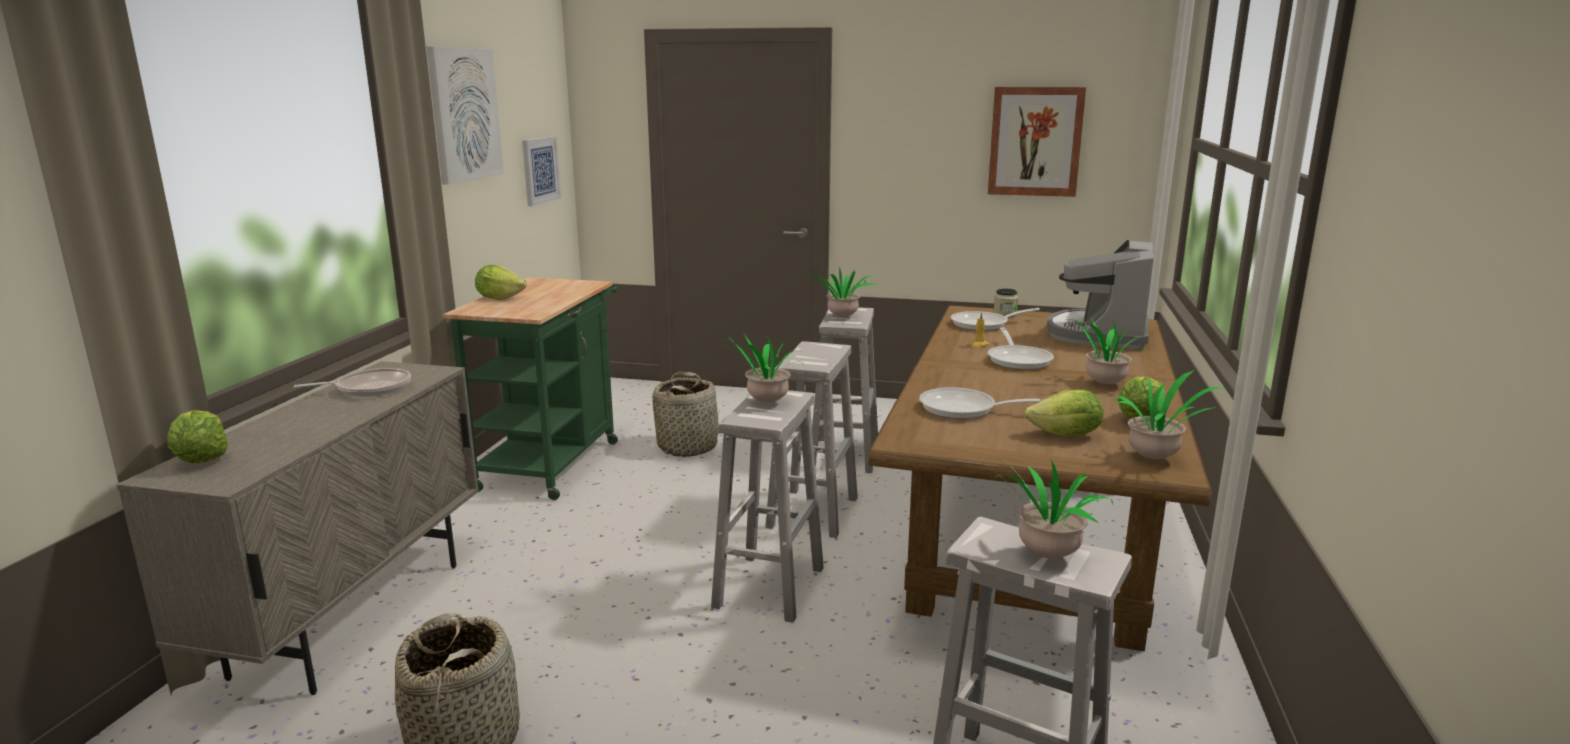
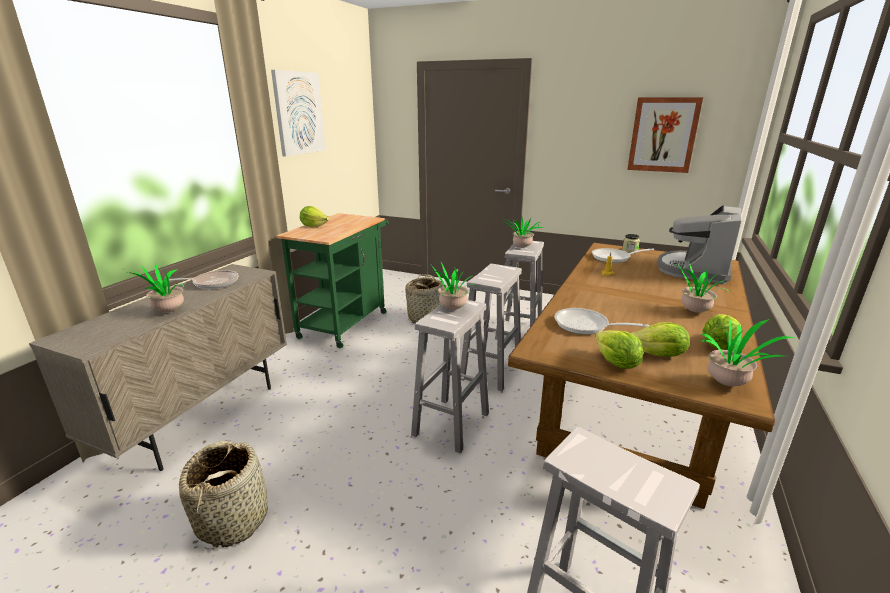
camera: 10 degrees right, 5 degrees up
lettuce [168,410,229,463] -> lettuce moved to [595,330,643,369]
picture [522,136,561,206] -> none
potted plant [985,460,1113,559] -> potted plant moved to [128,262,184,312]
frying pan [988,327,1054,370] -> none

